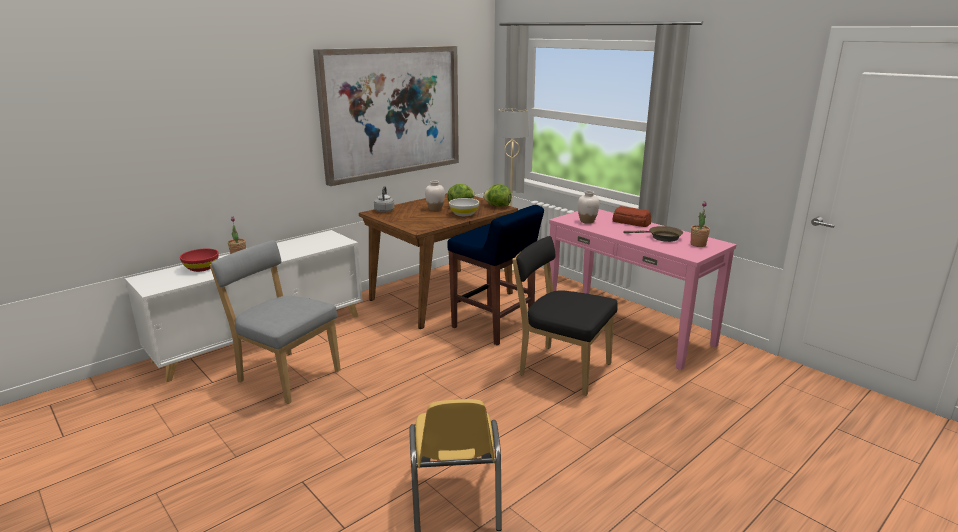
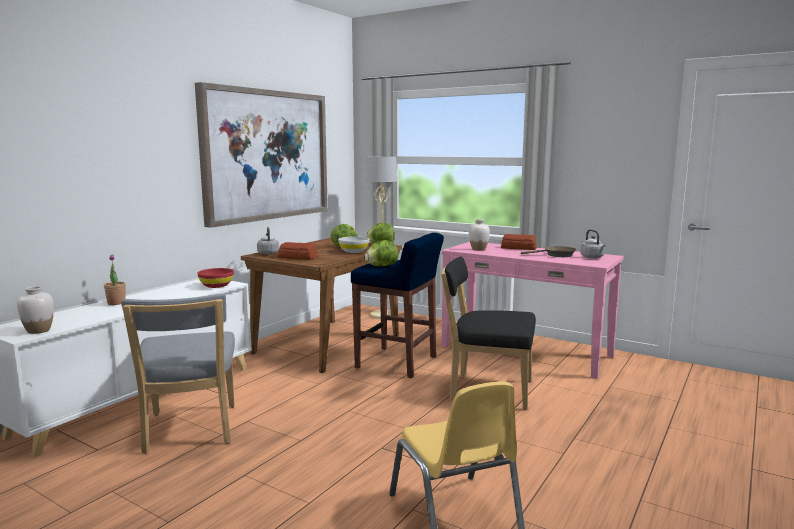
camera: 15 degrees left, 10 degrees down
red bowl [180,249,219,272] -> red bowl moved to [197,268,234,288]
grey chair [210,240,341,404] -> grey chair turned 120 degrees counterclockwise [121,293,235,454]
white vase [425,181,445,211] -> white vase moved to [17,286,54,334]
potted plant [691,201,710,247] -> grey kettle [580,229,605,259]
none -> bread [278,242,318,260]
none -> lettuce [365,240,398,266]

